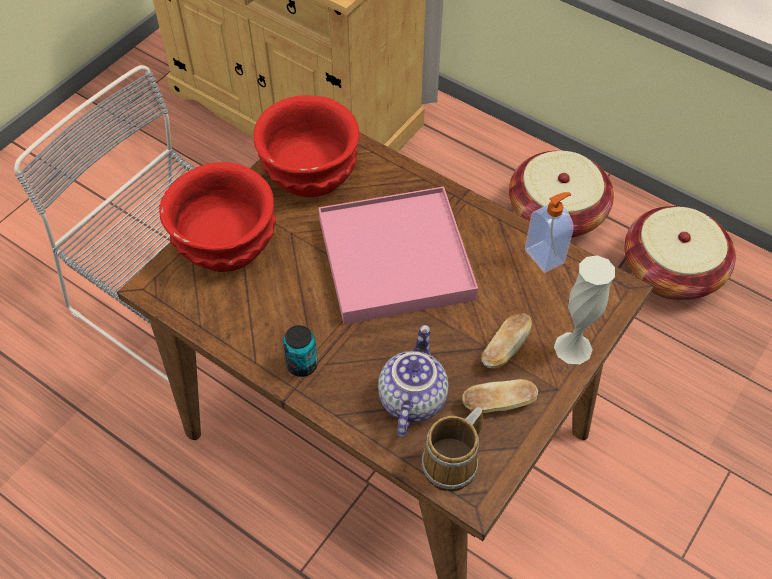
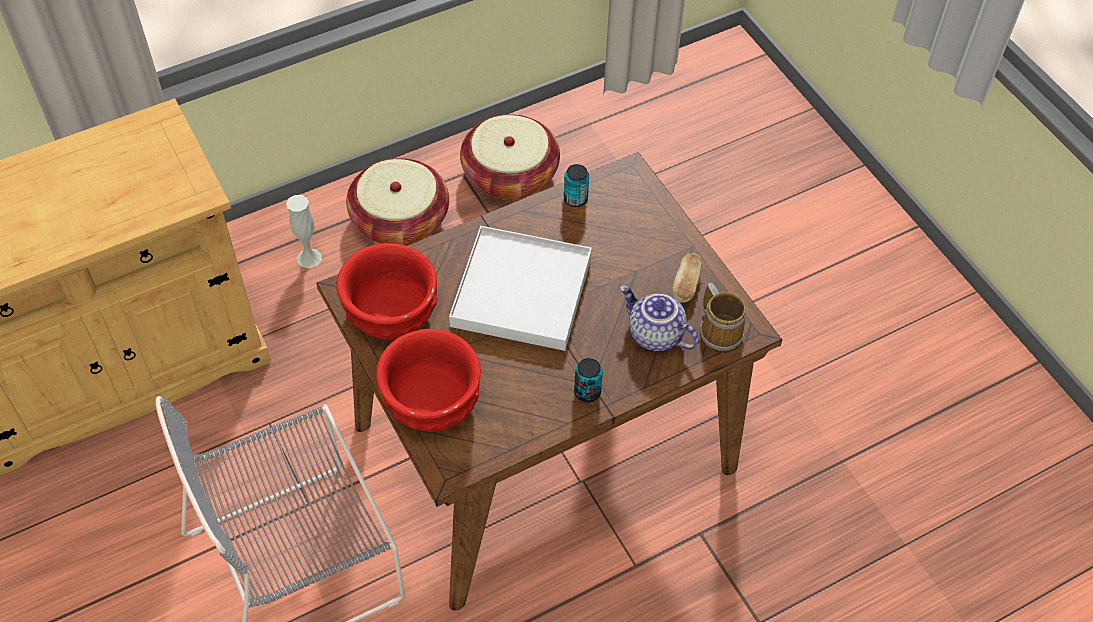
camera: 65 degrees left, 0 degrees up
pink tray [319,187,478,324] -> white tray [449,226,592,351]
bread [481,313,532,368] -> none
soap dispenser [525,192,574,273] -> can [564,164,589,207]
white vase [554,255,615,364] -> white vase moved to [286,195,322,268]

